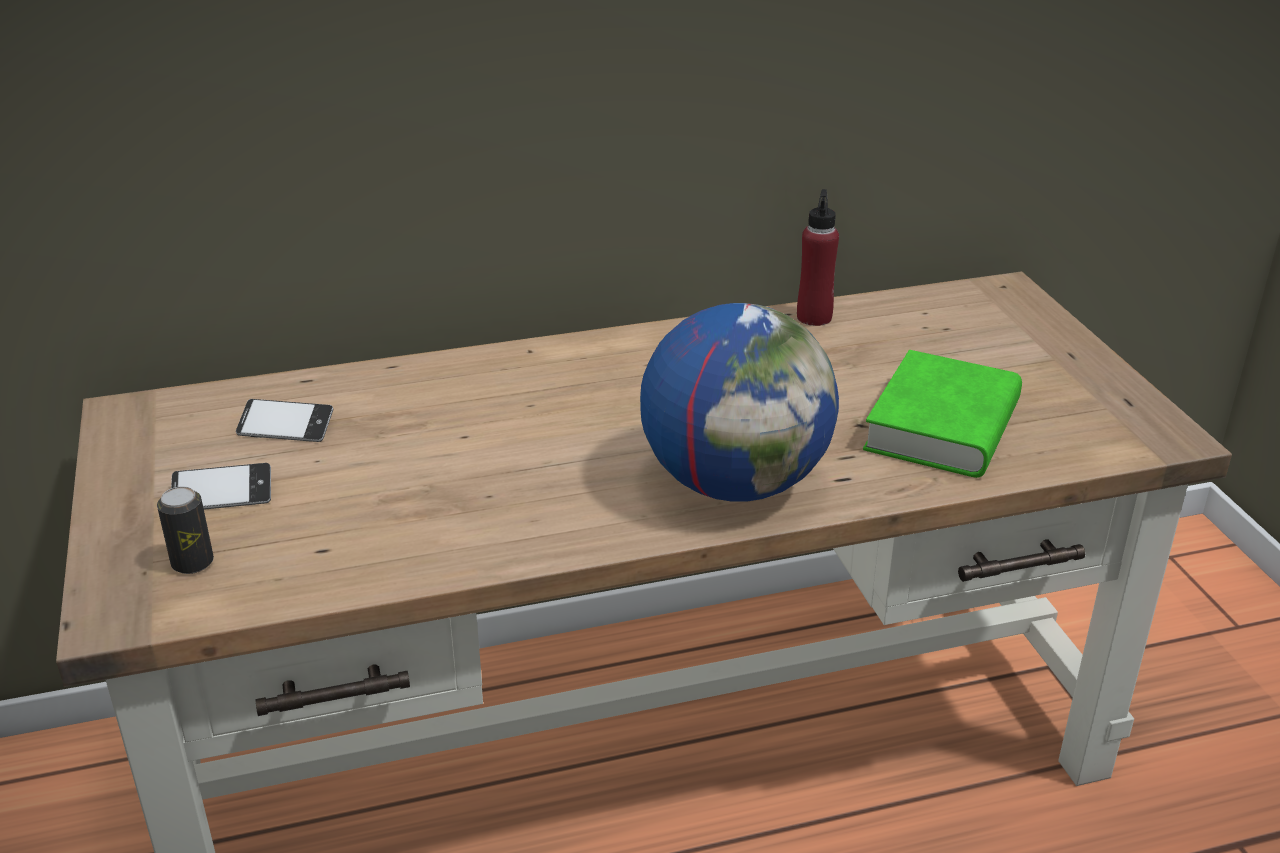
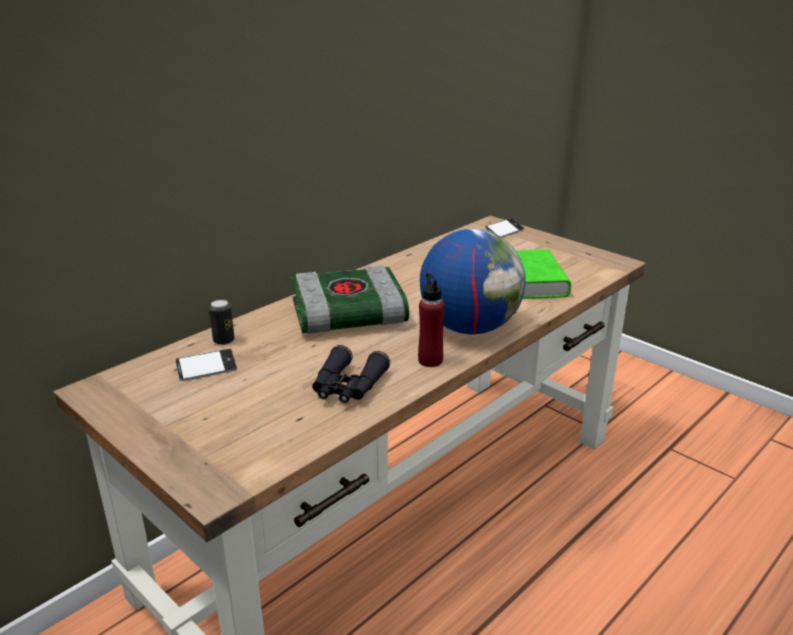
camera: 30 degrees left, 5 degrees down
can [157,486,214,574] -> can moved to [209,299,235,345]
phone [171,463,271,510] -> phone moved to [485,218,524,237]
red bottle [797,189,839,326] -> red bottle moved to [418,273,445,367]
none -> book [291,265,409,334]
none -> black binoculars [312,345,390,403]

